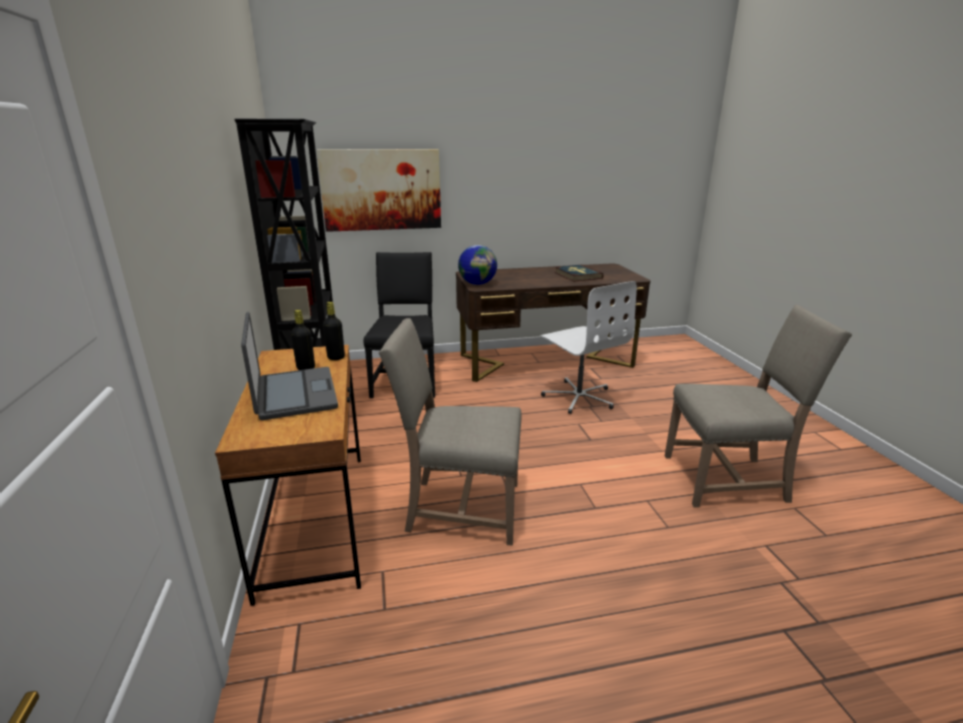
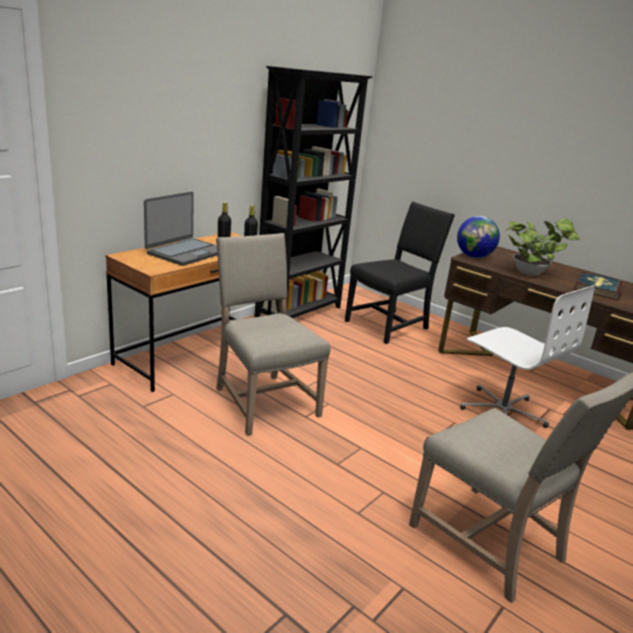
camera: 50 degrees right, 0 degrees up
picture [317,149,441,232] -> none
white office chair [541,281,637,414] -> white office chair turned 60 degrees counterclockwise [460,285,595,428]
none -> potted plant [506,219,580,276]

